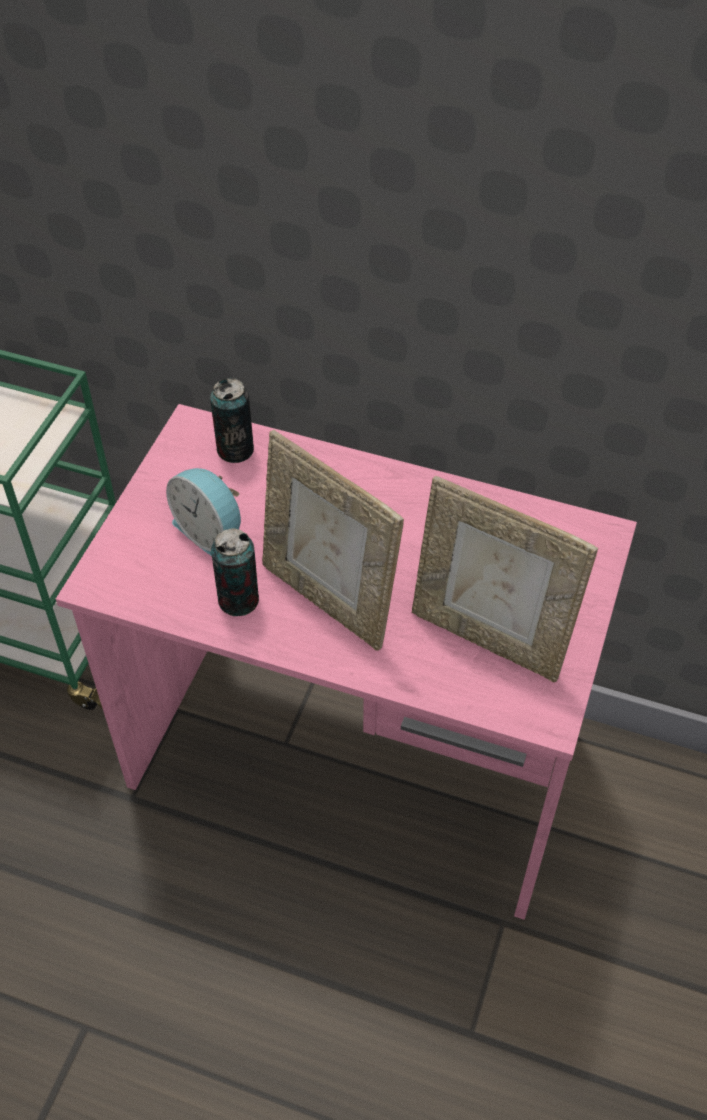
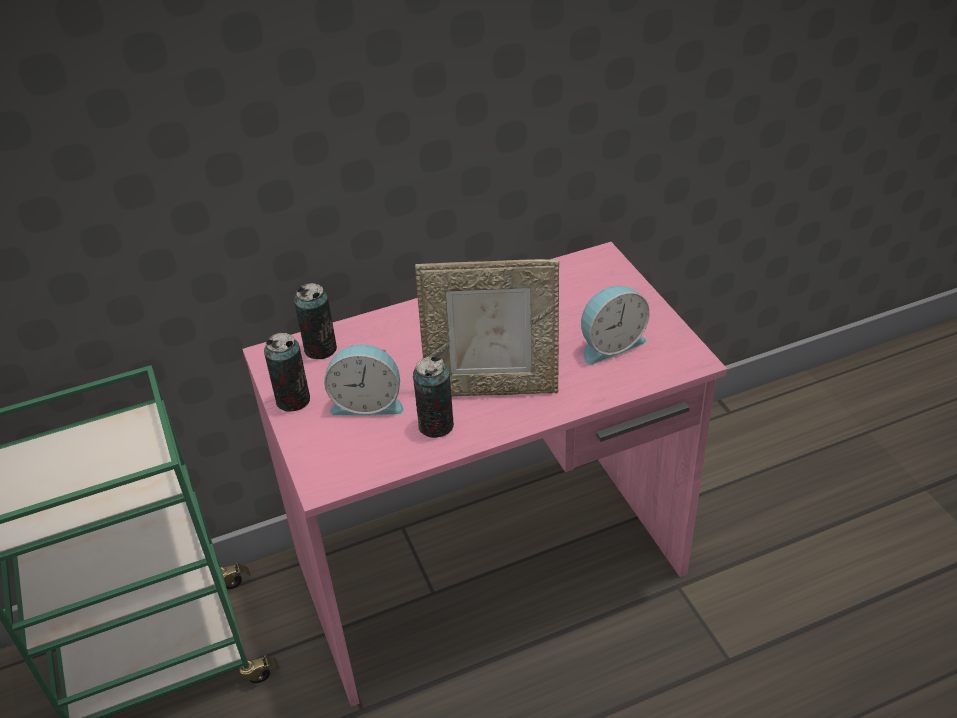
camera: 40 degrees left, 10 degrees down
picture frame [412,475,598,682] -> alarm clock [581,286,650,365]
none -> can [264,333,310,412]

